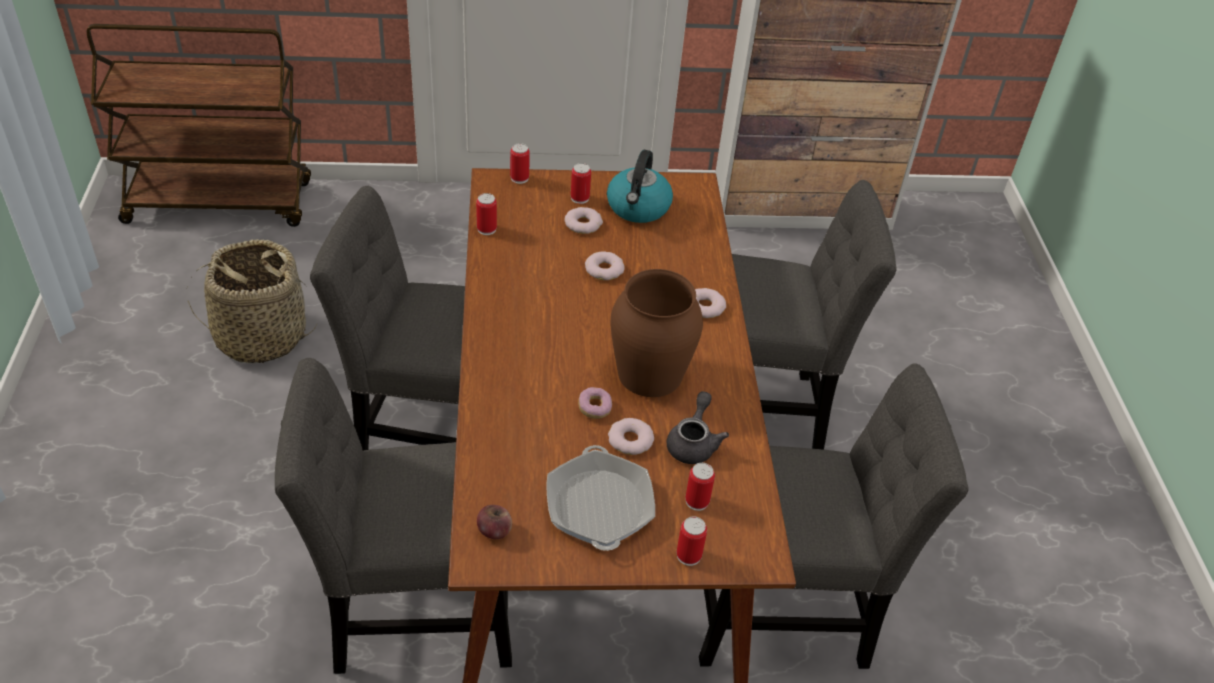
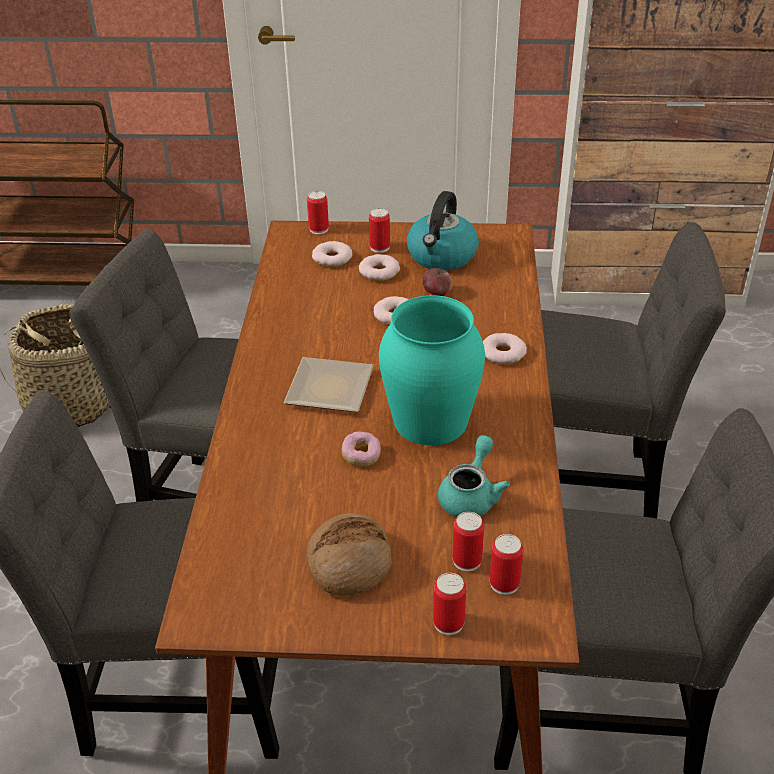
camera: 10 degrees right, 5 degrees down
can [476,193,497,235] -> can moved to [490,534,523,595]
apple [477,505,512,539] -> apple moved to [423,268,453,296]
frying pan [546,445,655,551] -> bread [306,512,392,596]
donut [608,418,654,455] -> donut moved to [312,241,352,267]
brown vase [610,269,703,397] -> turquoise vase [379,295,485,445]
grey teapot [667,391,729,464] -> turquoise teapot [438,435,510,517]
none -> plate [284,357,374,412]

